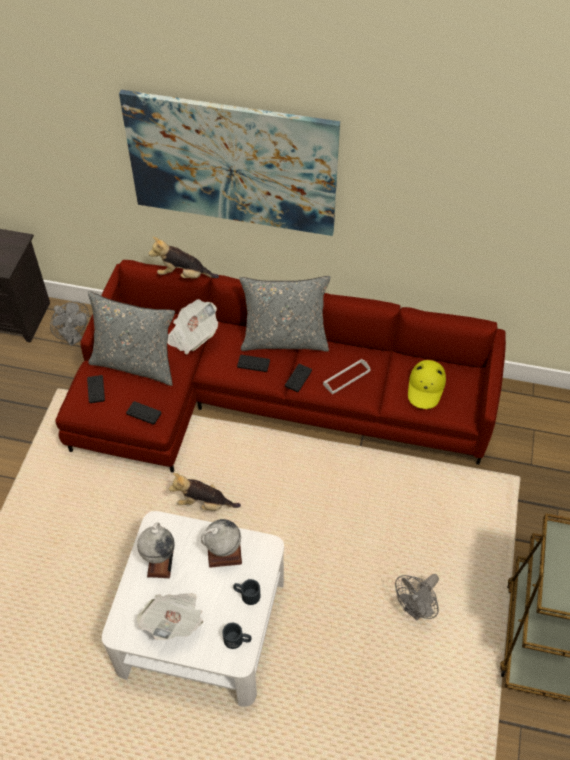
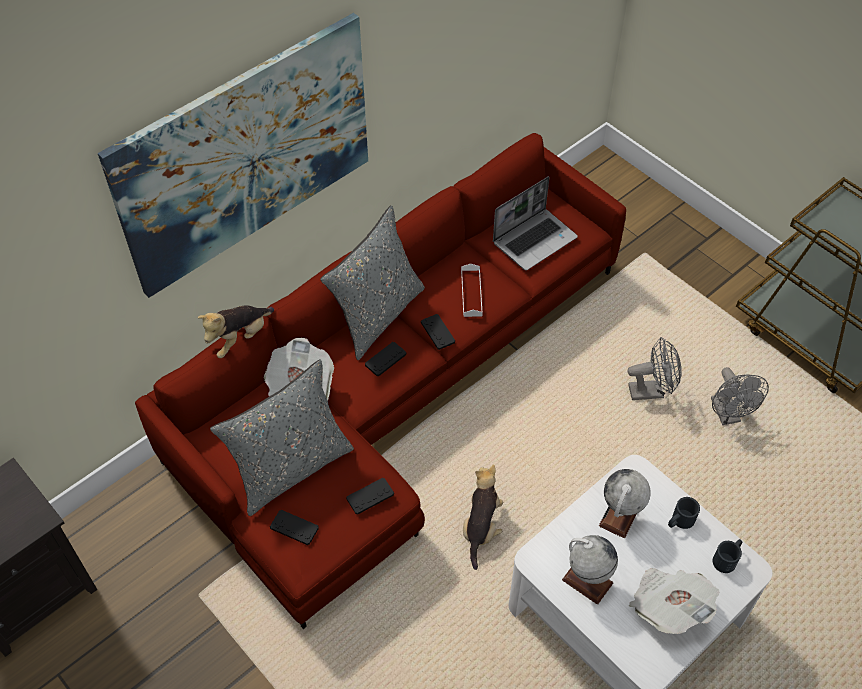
camera: 55 degrees left, 0 degrees up
grey fan [50,301,89,346] -> grey fan moved to [628,337,682,400]
plush toy [169,473,241,511] -> plush toy turned 150 degrees clockwise [463,464,503,570]
yellow hat [408,360,446,409] -> laptop [493,176,578,271]

